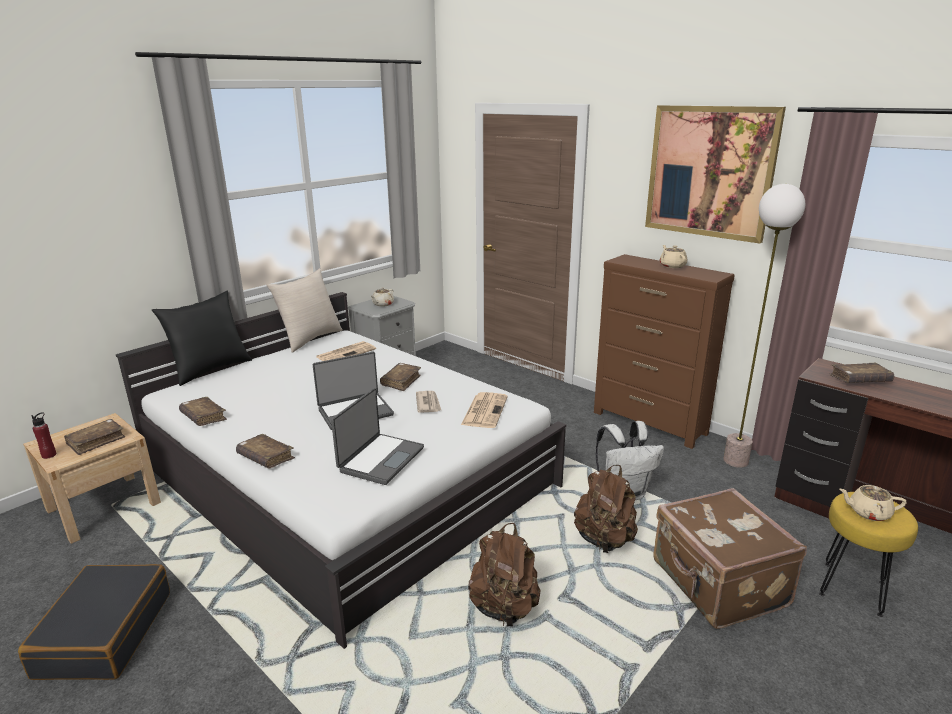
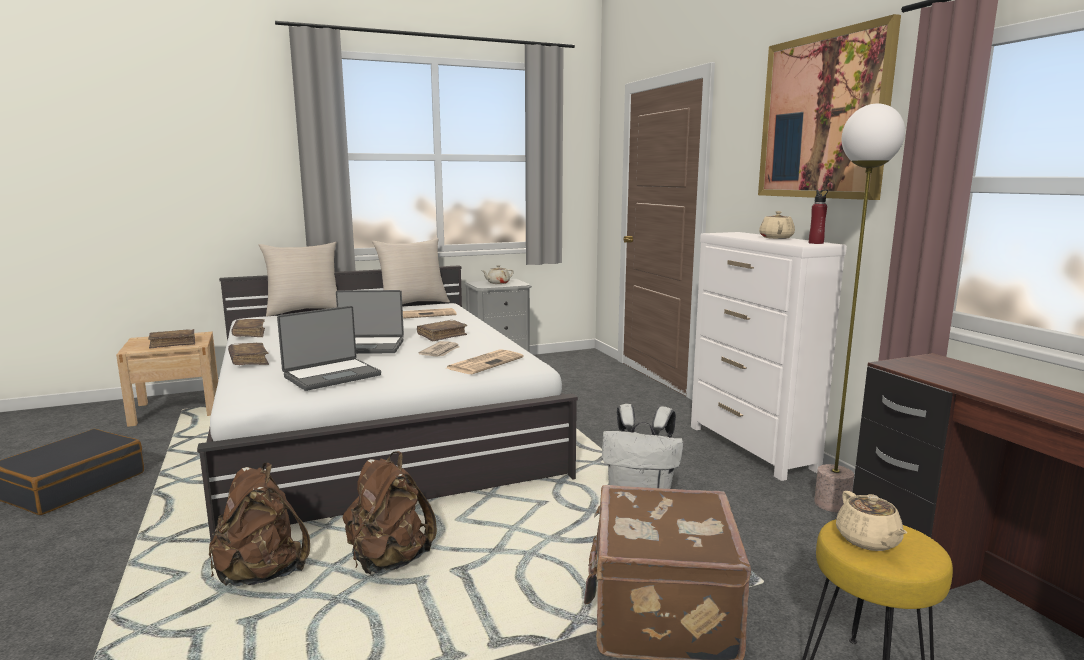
camera: 25 degrees right, 10 degrees down
red bottle [31,412,56,459] -> red bottle moved to [809,189,828,244]
black pillow [152,291,252,386] -> beige pillow [258,242,337,317]
brown backpack [574,465,638,553] -> brown backpack moved to [209,463,310,586]
brown dresser [594,254,735,449] -> white dresser [691,232,847,481]
brown book [829,363,894,383] -> none
beige teapot [839,485,906,521] -> beige teapot turned 135 degrees counterclockwise [836,491,908,551]

